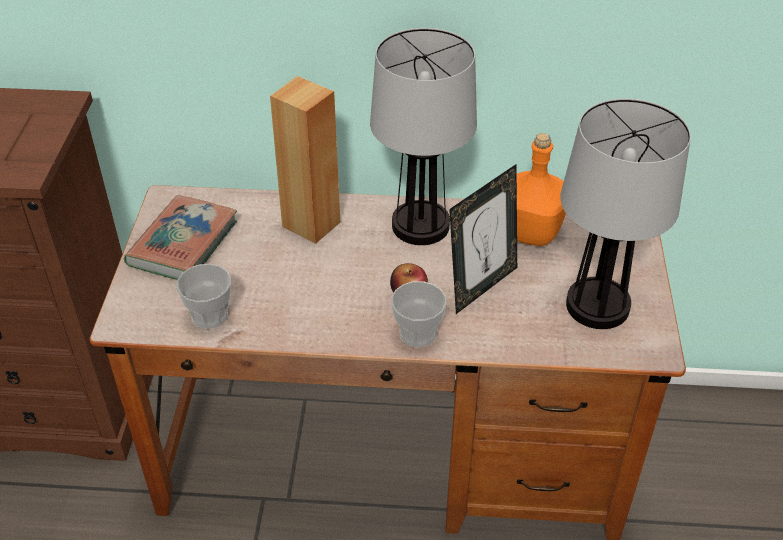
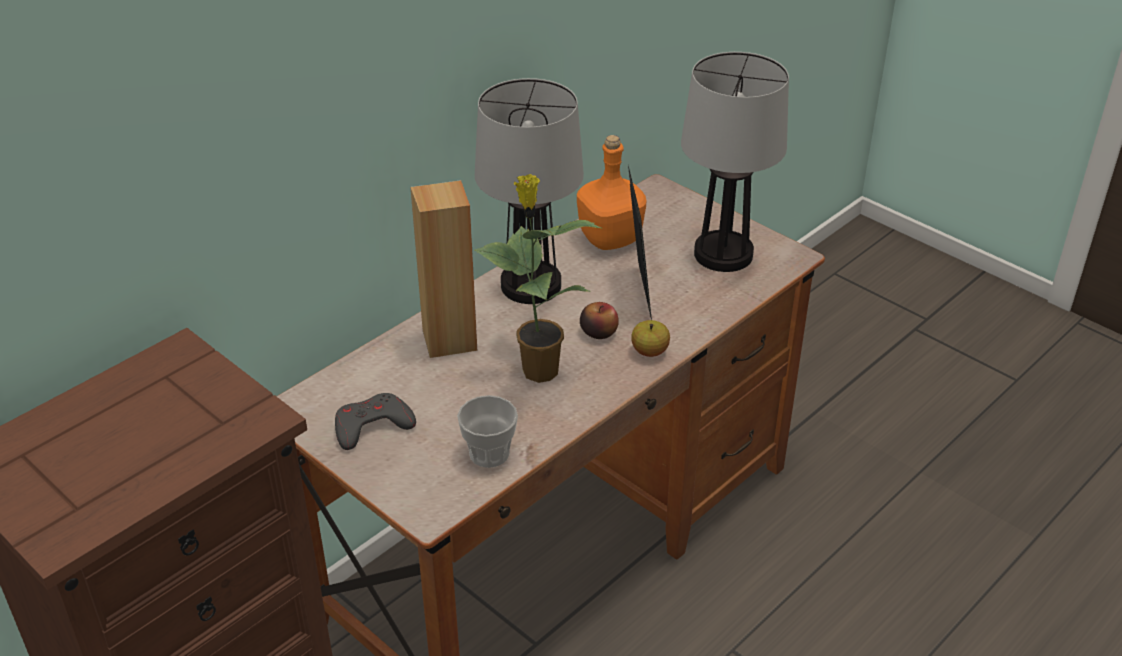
camera: 50 degrees left, 5 degrees down
book [124,195,237,280] -> grey game controller [335,393,416,450]
cup [391,281,447,347] -> apple [631,320,670,357]
none -> potted plant [474,174,601,383]

